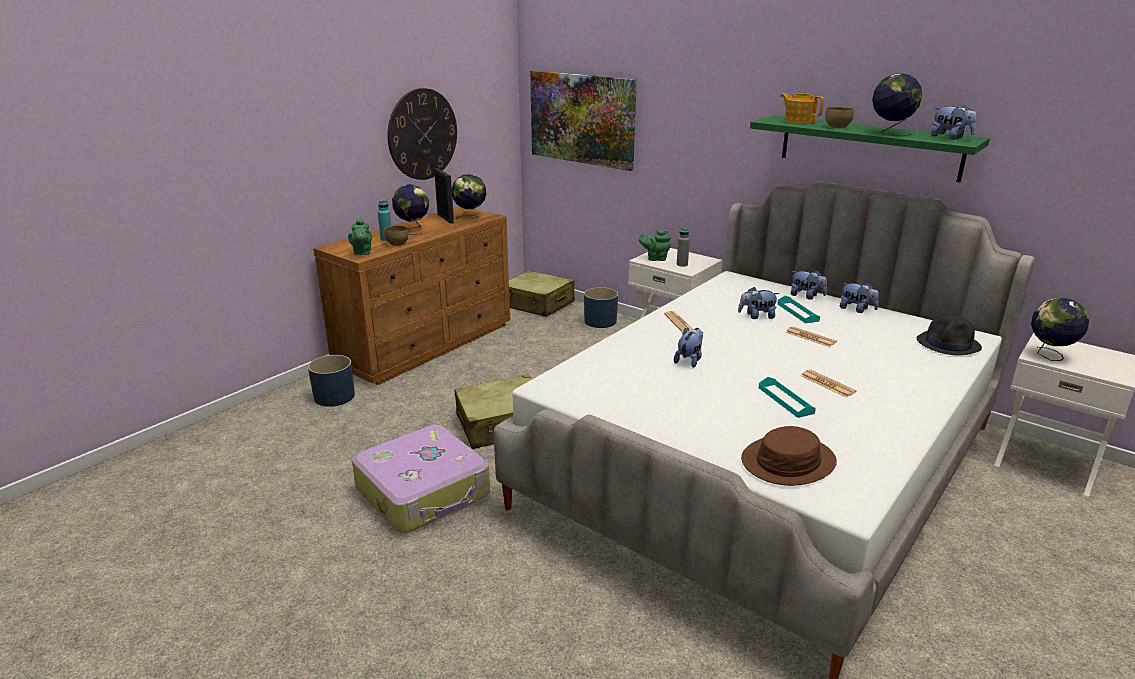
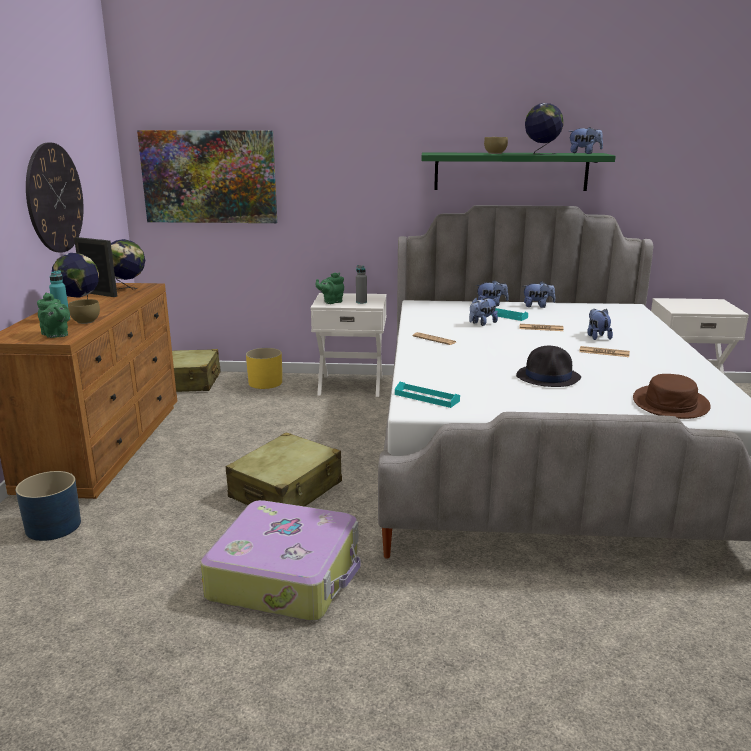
camera: 35 degrees left, 5 degrees down
blue planter [584,287,618,328] -> yellow planter [246,348,282,389]
plush toy [674,328,703,368] -> plush toy moved to [587,309,613,340]
turquoise tray [759,377,816,418] -> turquoise tray moved to [395,382,460,408]
teapot [780,93,824,124] -> none
black hat [917,314,982,356] -> black hat moved to [516,346,581,387]
globe [1031,298,1089,361] -> none

